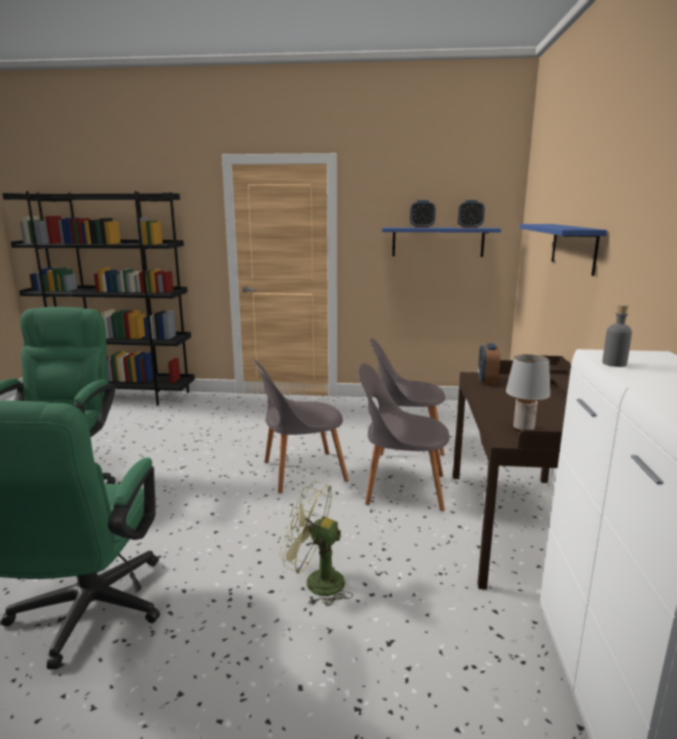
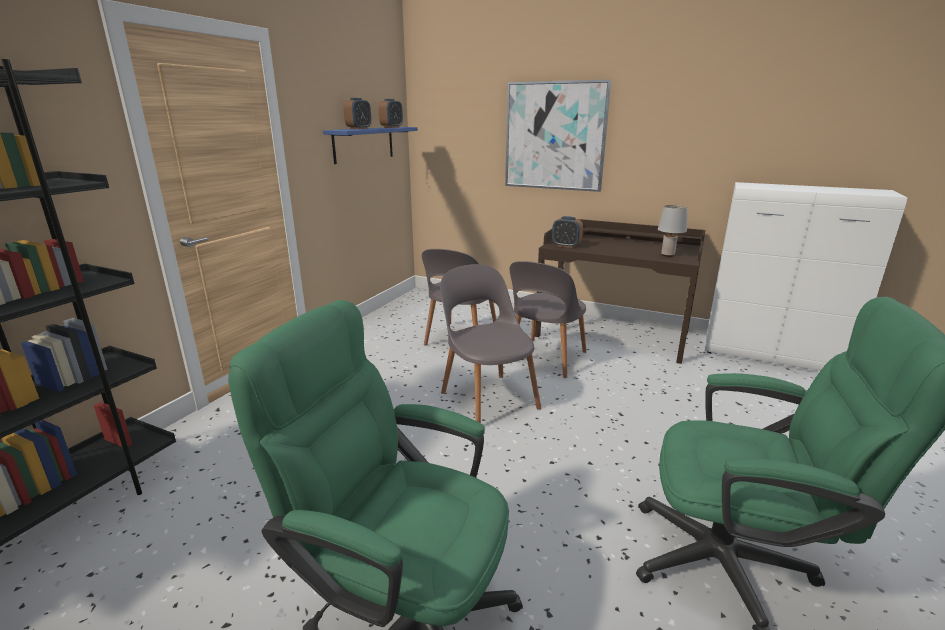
camera: 70 degrees left, 5 degrees up
grey chair [253,359,349,493] -> grey chair turned 150 degrees clockwise [440,264,541,423]
green fan [279,481,353,606] -> none
blue shelf [519,224,607,276] -> picture [505,80,611,192]
grey bottle [602,304,632,367] -> none

